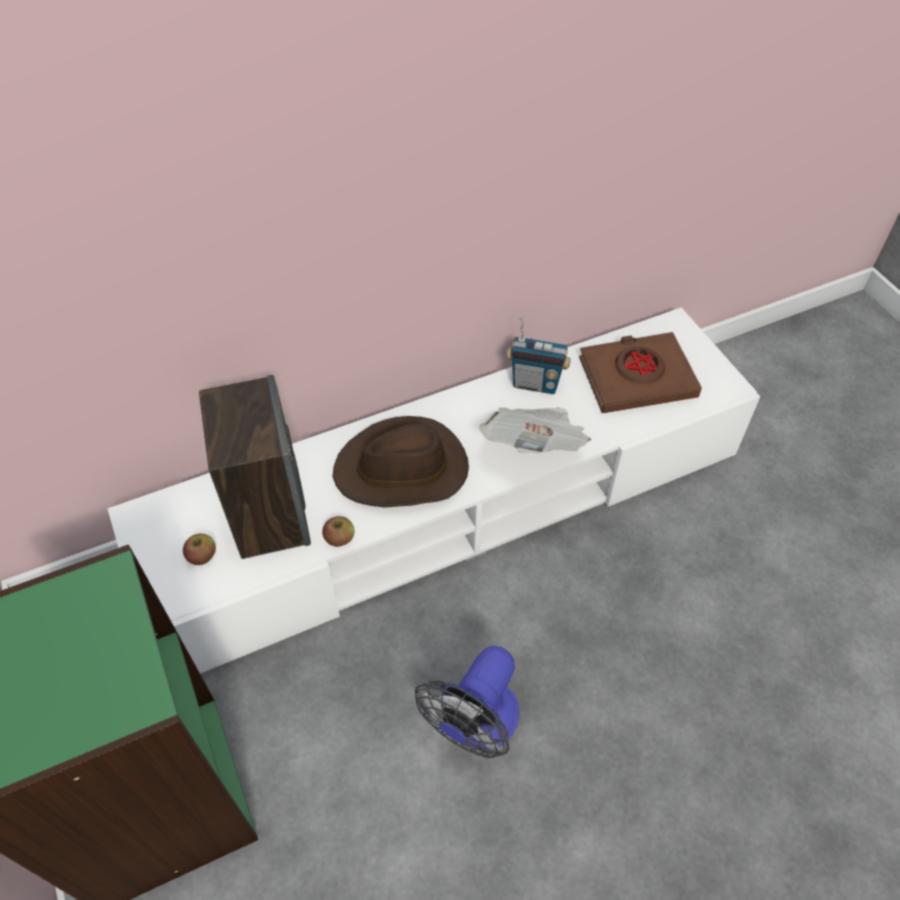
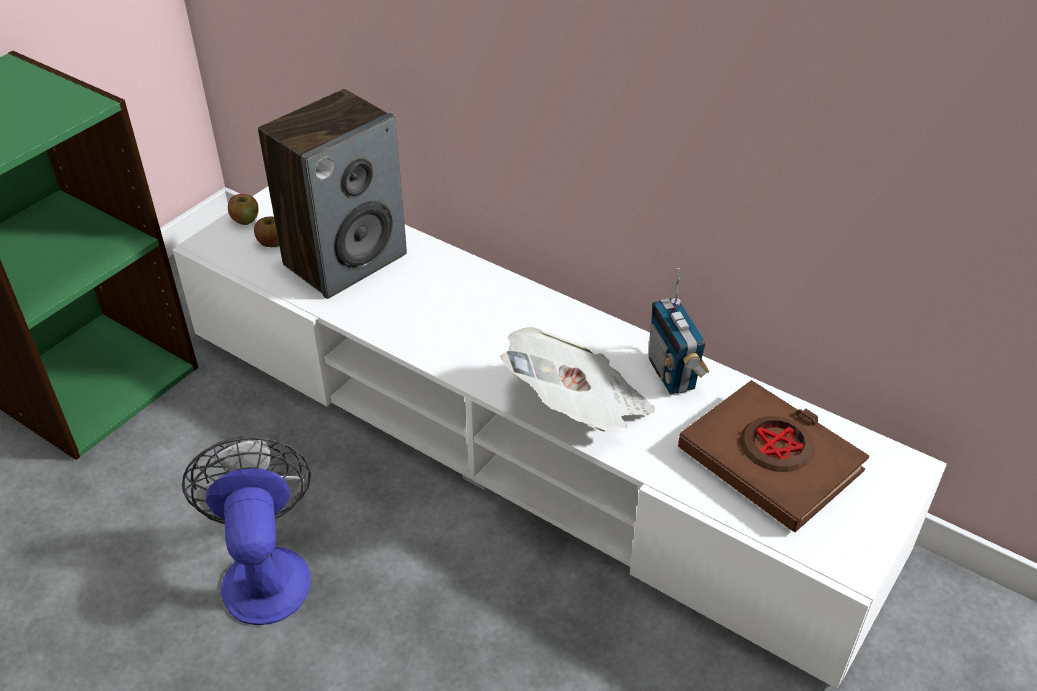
camera: 60 degrees right, 10 degrees down
apple [322,516,354,547] -> apple moved to [228,194,259,225]
brown hat [333,416,469,508] -> none
fan [415,646,519,758] -> fan turned 75 degrees clockwise [182,436,311,625]

